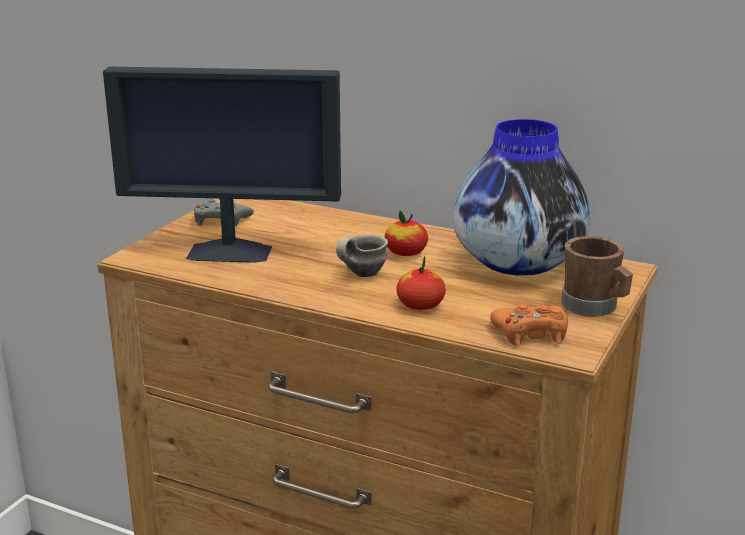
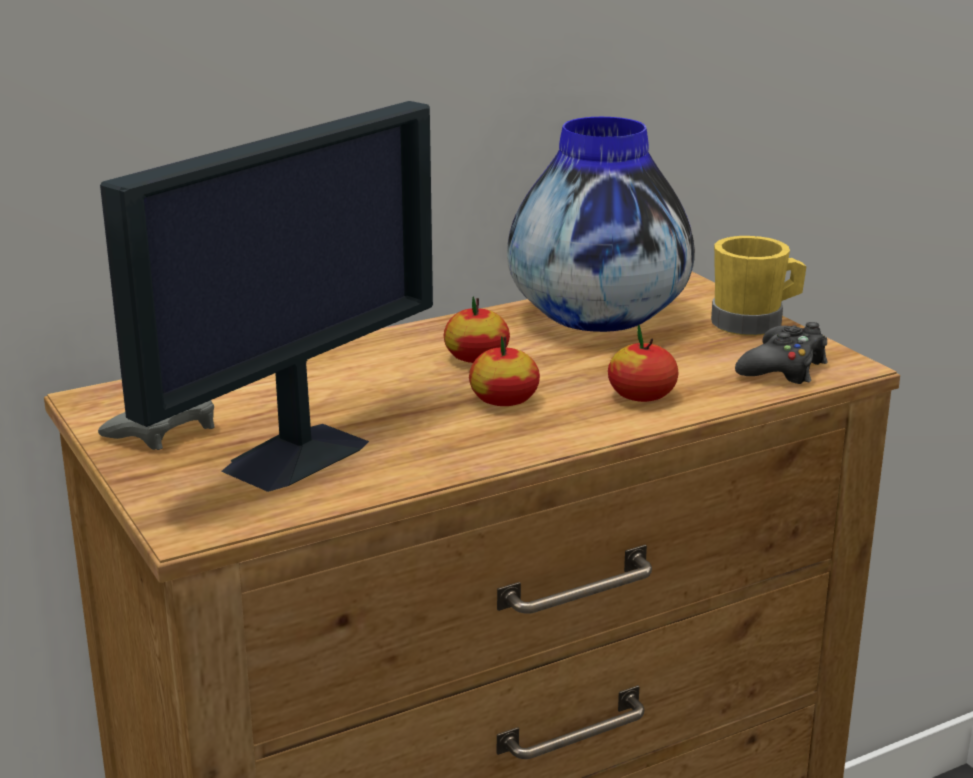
camera: 55 degrees left, 0 degrees up
grey mug [336,235,388,277] -> apple [469,336,540,406]
orange game controller [490,304,568,346] -> black game controller [735,322,828,384]
brown mug [561,236,633,317] -> yellow mug [711,236,806,336]

